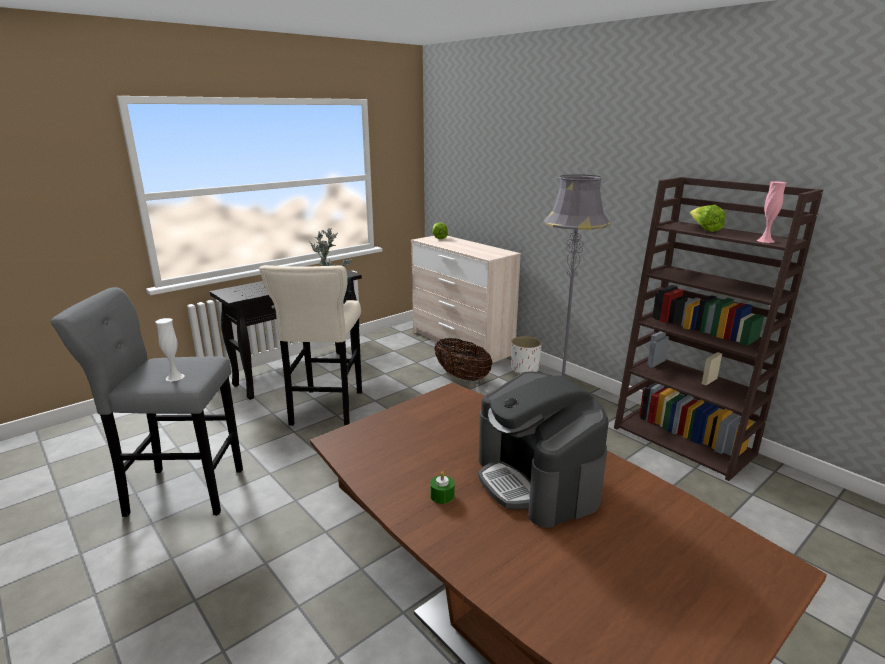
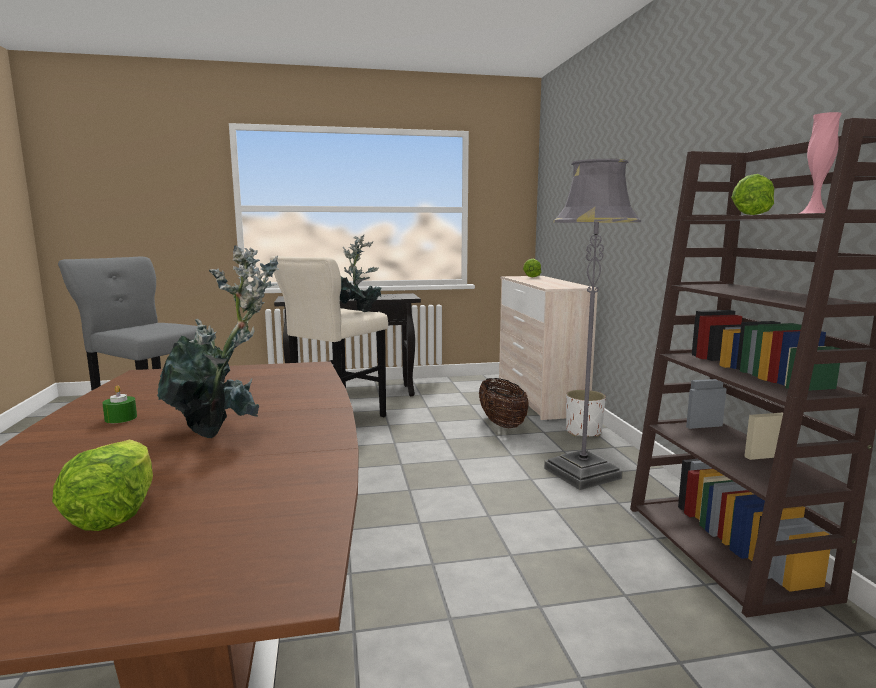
camera: 30 degrees right, 10 degrees down
white vase [155,318,184,381] -> none
coffee machine [478,371,609,528] -> potted plant [157,245,279,438]
none -> lettuce [52,440,153,531]

